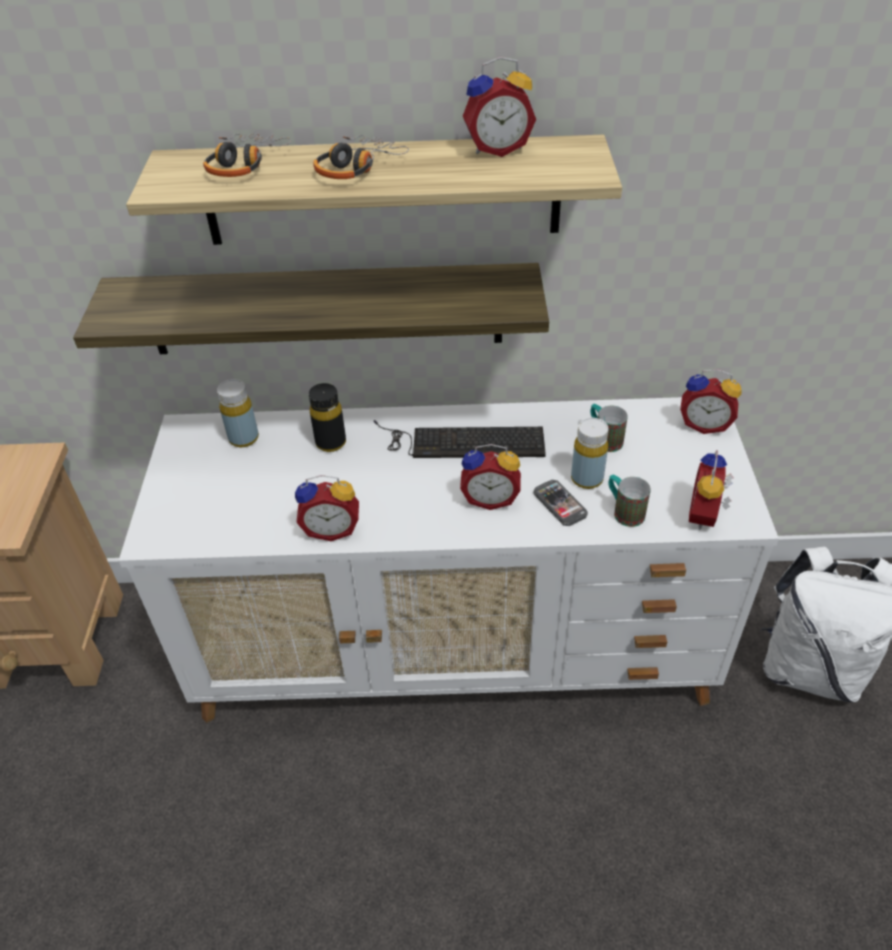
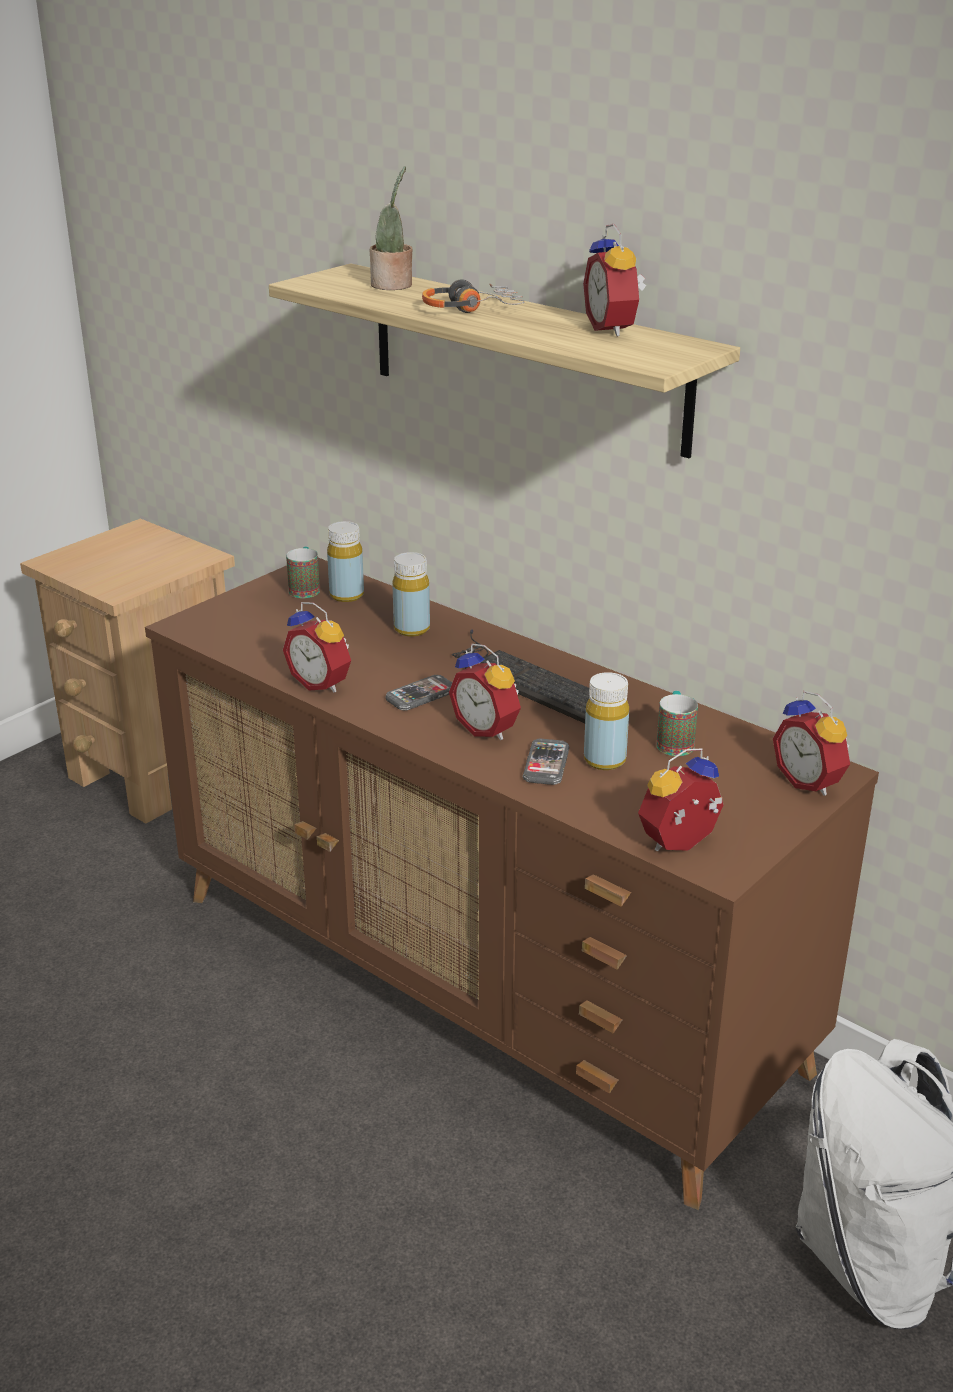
camera: 40 degrees right, 15 degrees down
shelf [73,263,549,354] -> none
white dresser [119,397,779,723] -> brown dresser [145,558,879,1210]
headphones [203,133,291,177] -> potted plant [369,166,413,290]
black bottle [309,383,346,452] -> yellow bottle [392,552,430,636]
alarm clock [463,57,536,157] -> alarm clock turned 45 degrees clockwise [583,224,646,336]
mug [608,475,651,527] -> mug moved to [286,547,320,598]
none -> phone [385,675,452,711]

